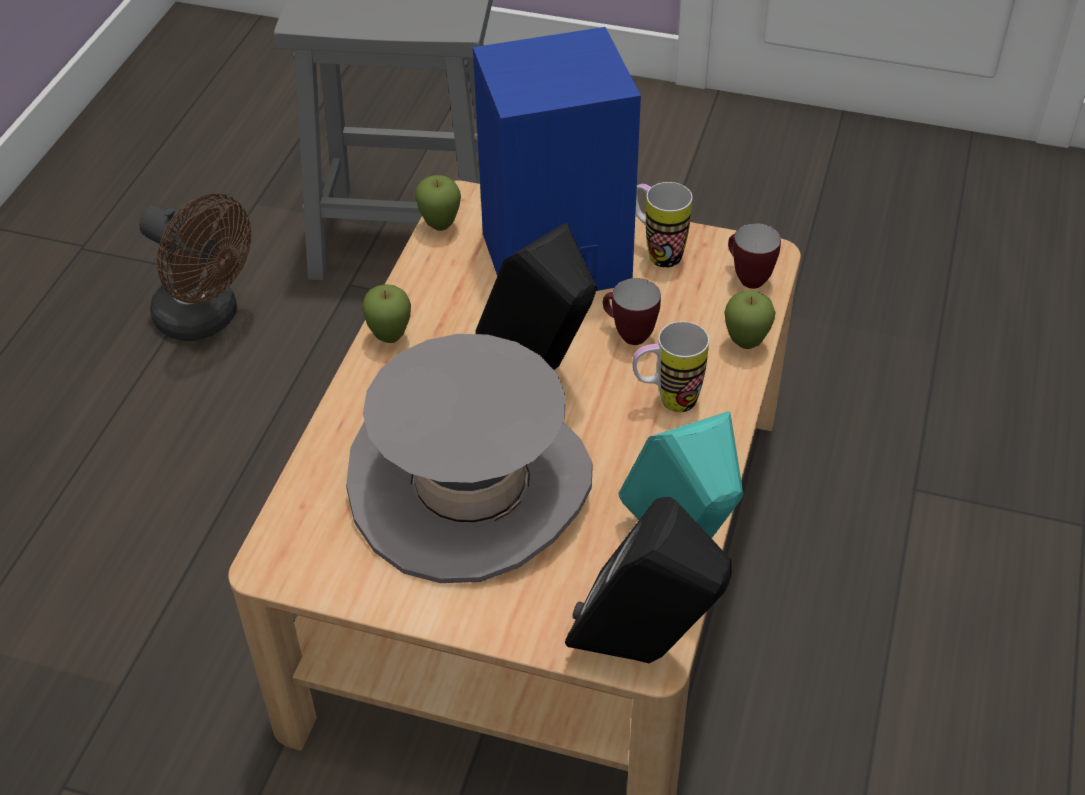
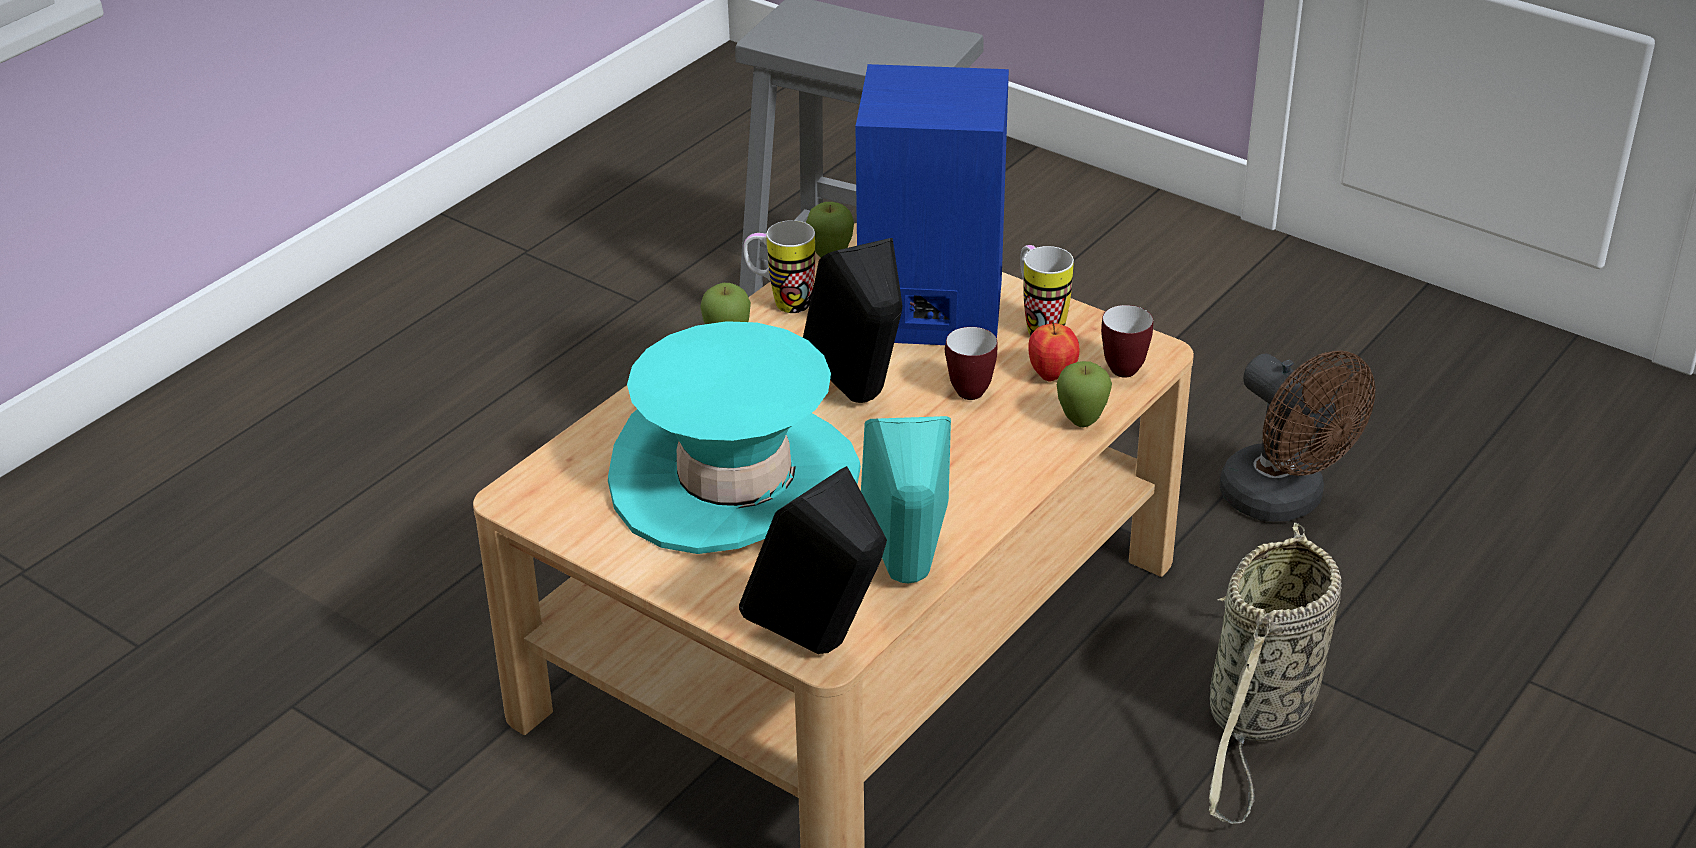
camera: 20 degrees right, 10 degrees down
brown fan [139,193,251,341] -> brown fan moved to [1220,350,1375,522]
grey hat [346,334,593,583] -> turquoise hat [608,321,861,554]
mug [633,321,709,412] -> mug moved to [743,220,815,313]
none -> apple [1028,322,1080,381]
none -> basket [1209,523,1341,824]

